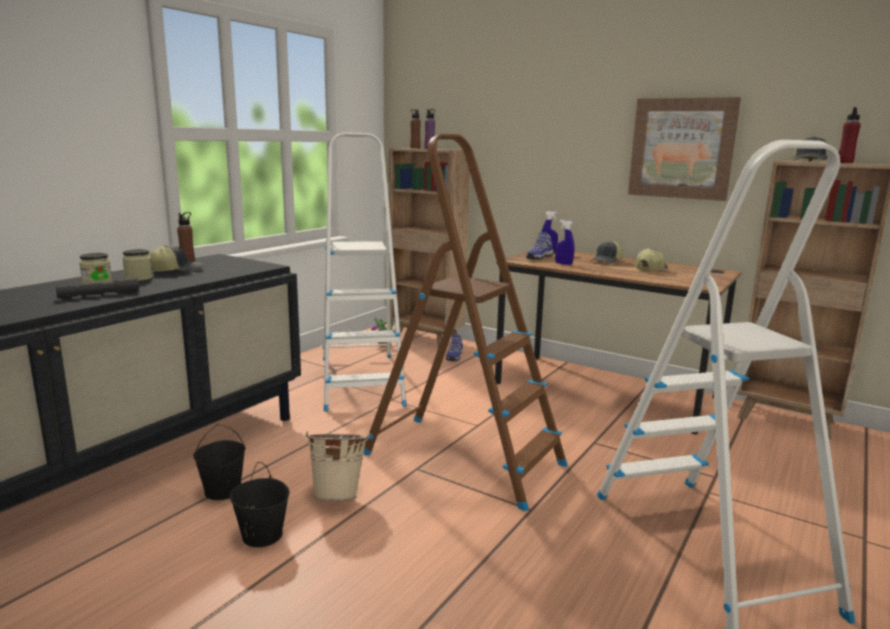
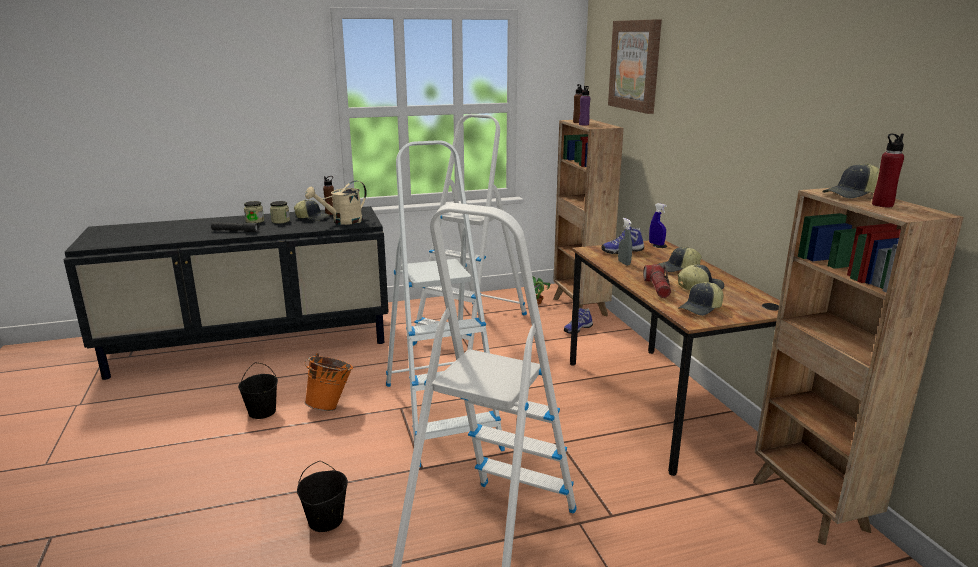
camera: 40 degrees right, 5 degrees up
black bucket [193,424,246,500] -> black bucket moved to [297,461,348,532]
beige bucket [305,431,370,501] -> orange bucket [305,353,353,411]
brown step ladder [364,134,568,511] -> white step ladder [386,140,505,467]
blue spray bottle [555,220,574,265] -> grey spray bottle [618,218,632,266]
picture [628,97,741,201] -> picture moved to [608,19,662,114]
none -> beige watering can [305,181,367,225]
none -> flashlight [643,264,671,298]
none -> cap [679,282,724,316]

